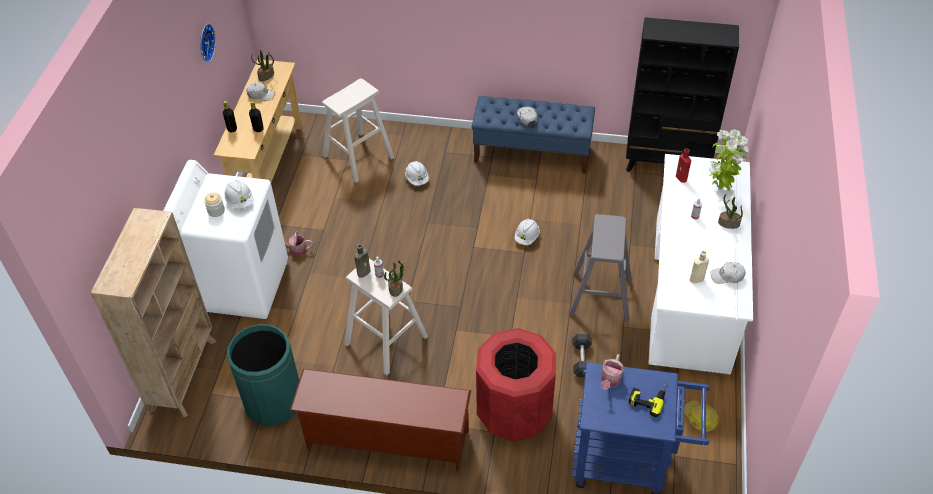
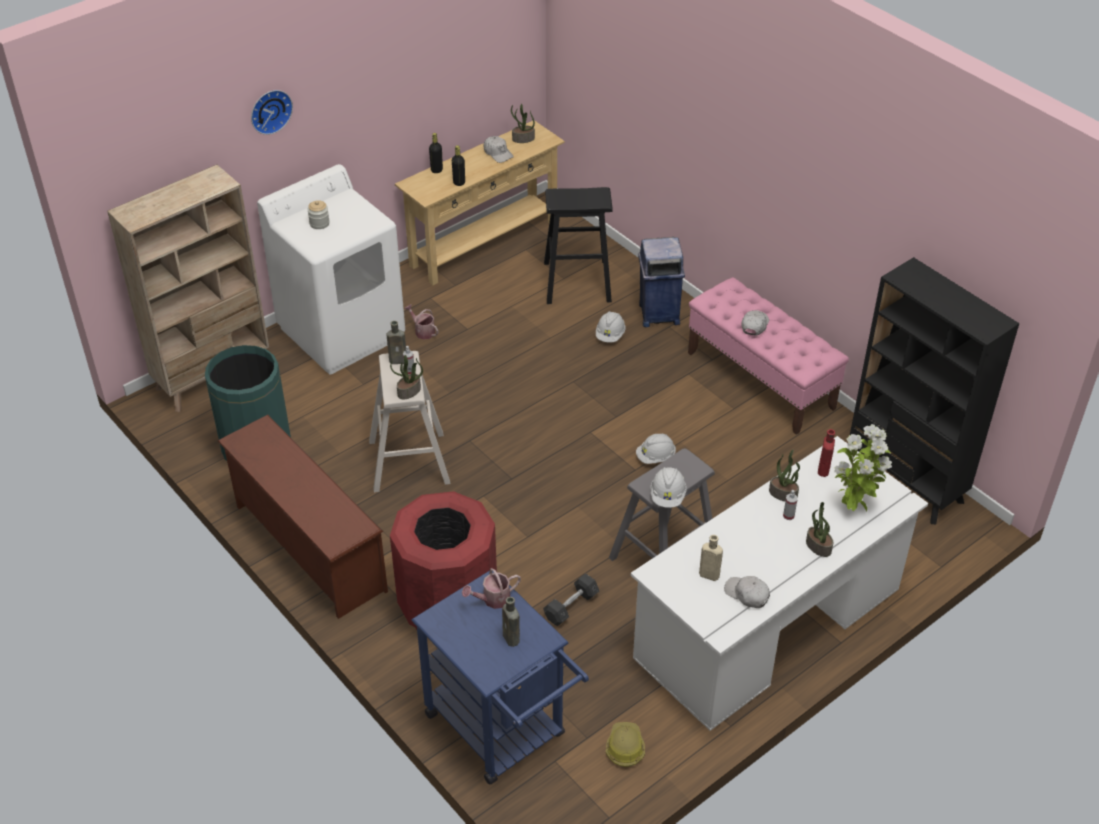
camera: 40 degrees right, 5 degrees down
wall clock [200,24,216,62] -> wall clock moved to [251,90,293,135]
white hard hat [224,180,253,209] -> white hard hat moved to [650,467,687,508]
beige stool [322,78,394,183] -> black stool [544,187,613,304]
blue bench [472,96,595,174] -> pink bench [688,277,849,435]
power drill [629,380,667,417] -> brown bottle [502,597,520,647]
none -> blue trash can [638,237,685,327]
none -> potted plant [769,450,800,502]

